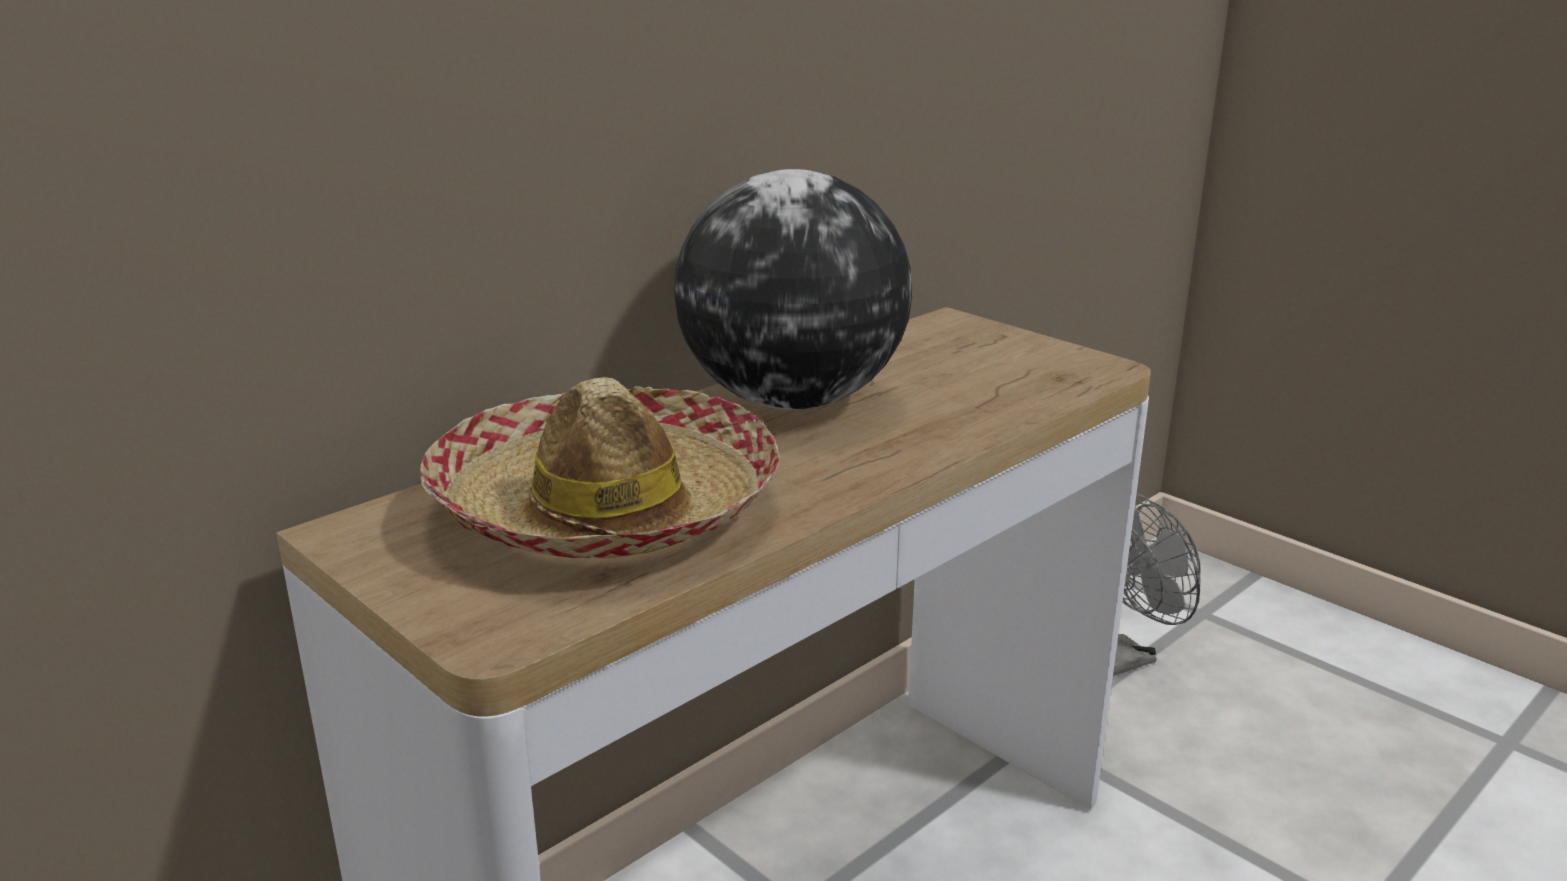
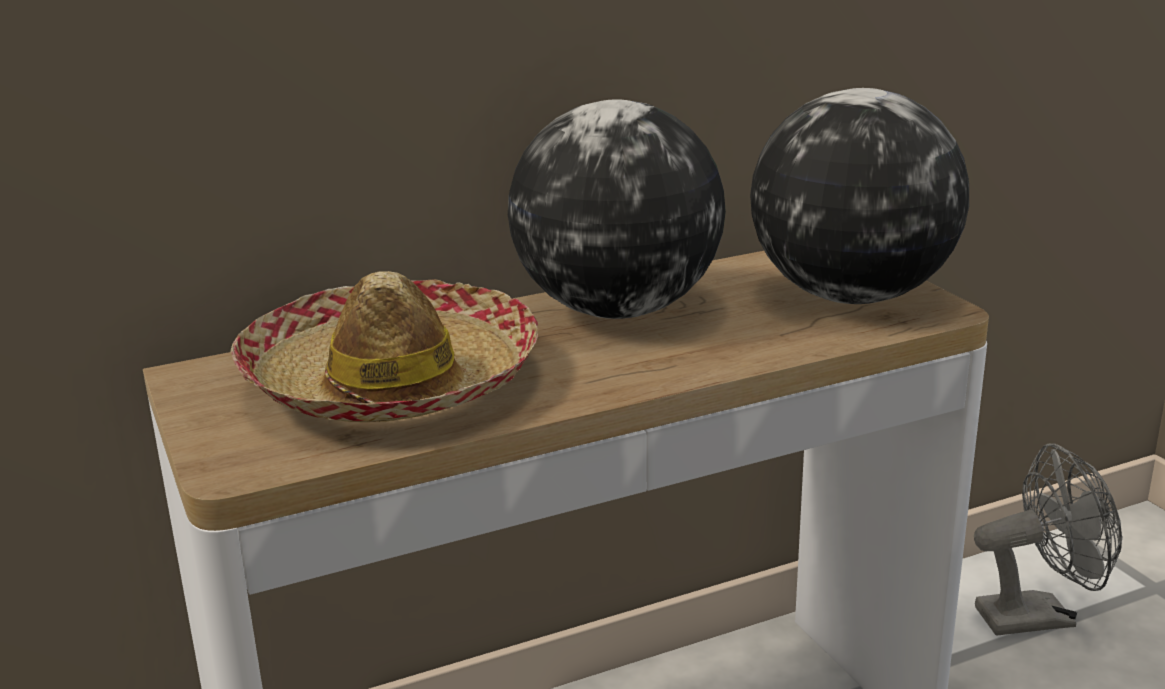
camera: 20 degrees right, 0 degrees up
none -> globe [750,88,969,304]

